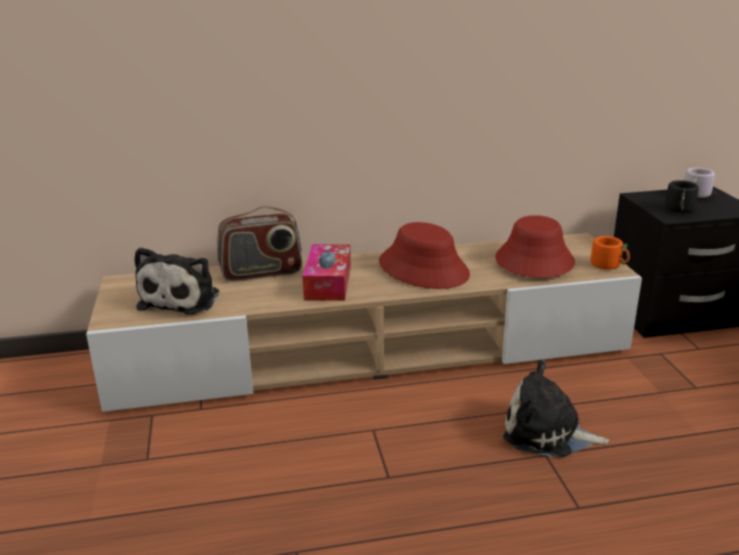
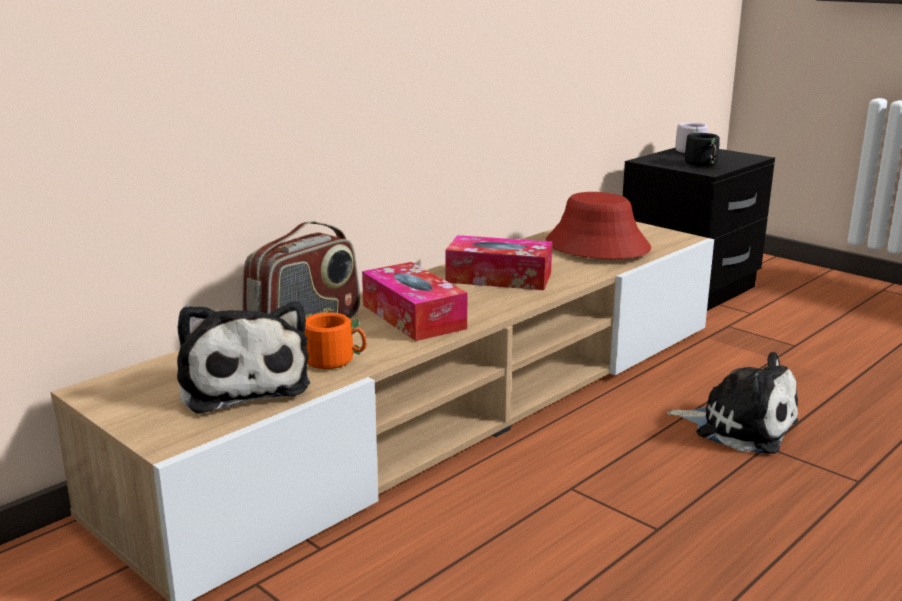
camera: 35 degrees left, 5 degrees down
red hat [379,222,470,289] -> tissue box [445,235,552,290]
plush toy [503,360,609,458] -> plush toy turned 135 degrees counterclockwise [667,352,798,454]
orange mug [591,236,630,270] -> orange mug moved to [305,312,367,369]

